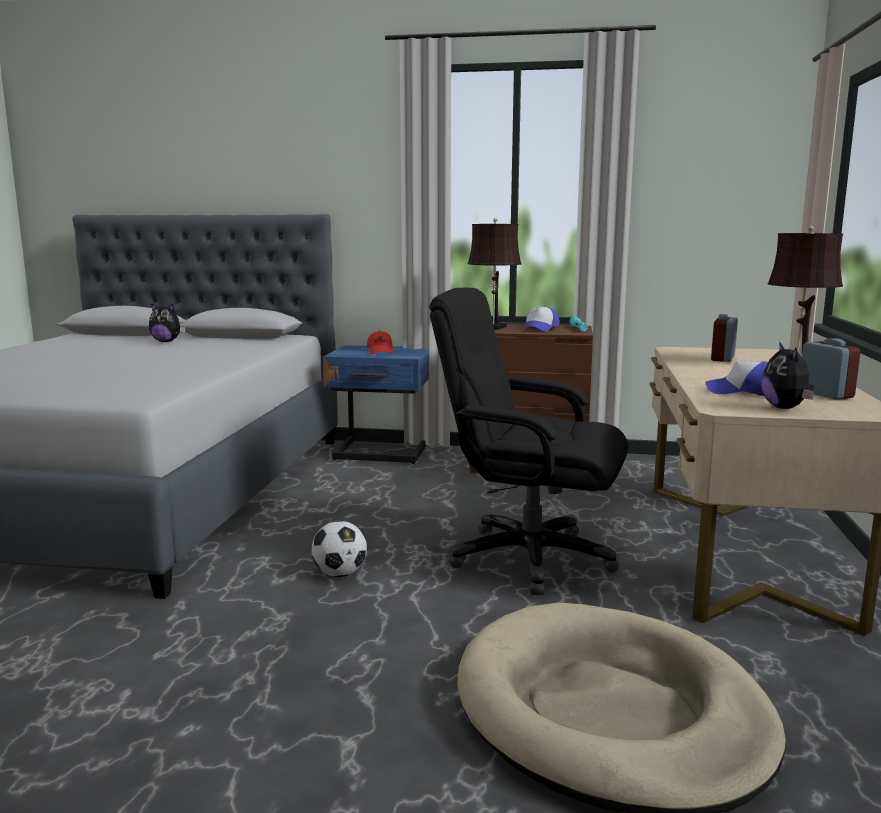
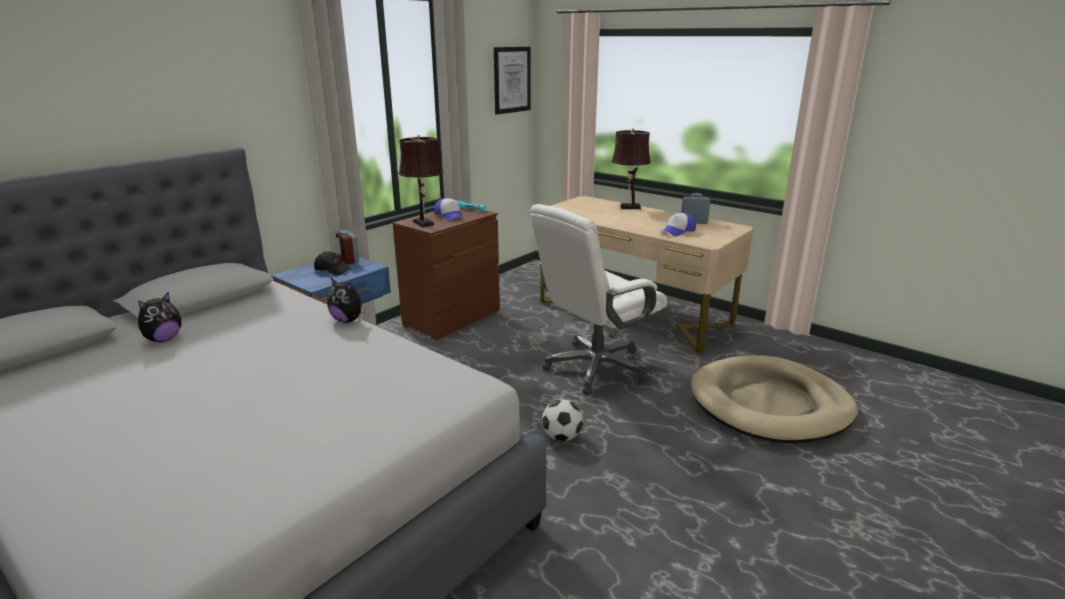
camera: 60 degrees left, 10 degrees up
red cap [367,331,393,354] -> black cap [314,252,351,275]
black office chair [429,288,628,595] -> white office chair [531,204,667,395]
alarm clock [711,314,738,362] -> alarm clock moved to [336,230,359,265]
plush toy [761,341,814,409] -> plush toy moved to [328,278,368,323]
none -> picture [494,47,531,115]

